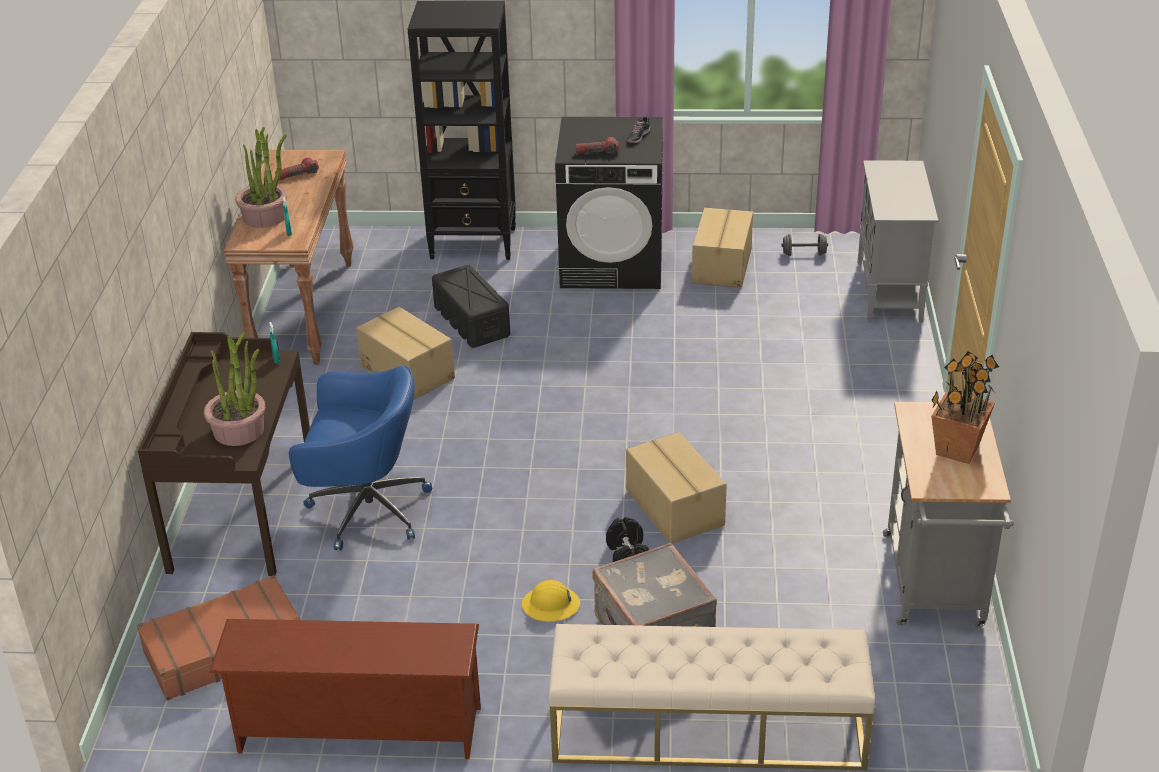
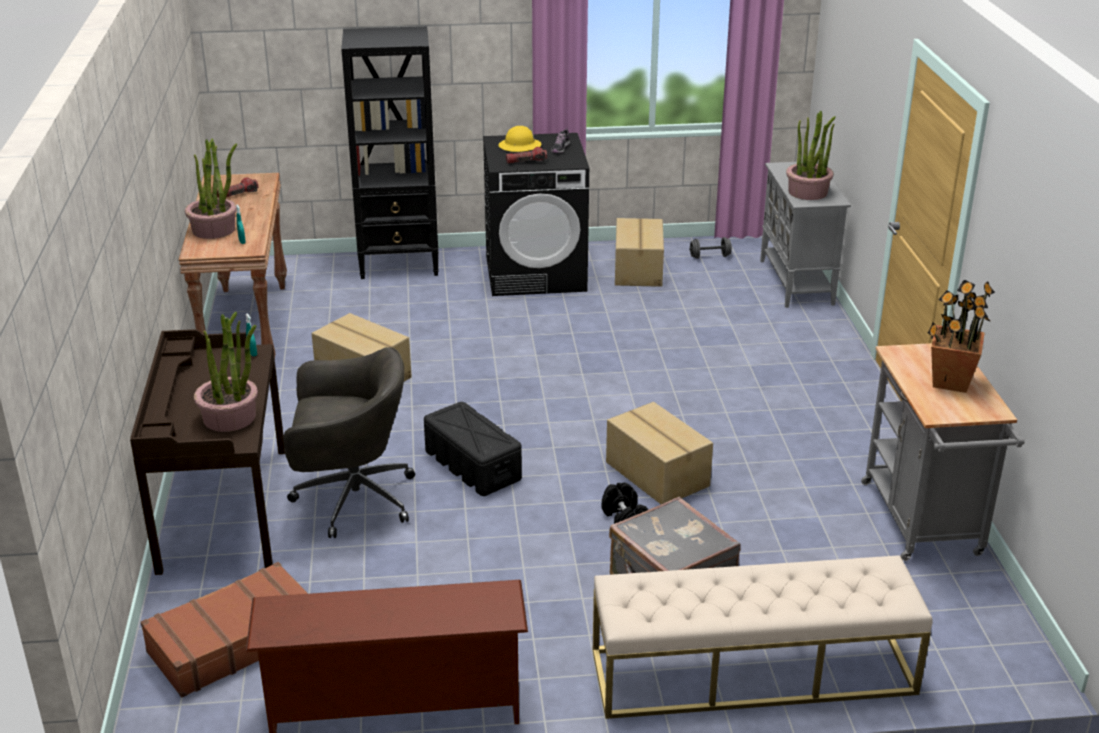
camera: 10 degrees left, 5 degrees down
blue office chair [289,366,432,550] -> grey office chair [283,347,415,538]
black storage box [432,265,510,348] -> black storage box moved to [424,402,522,496]
yellow hard hat [522,580,580,622] -> yellow hard hat moved to [498,126,542,152]
none -> potted plant [786,111,836,200]

